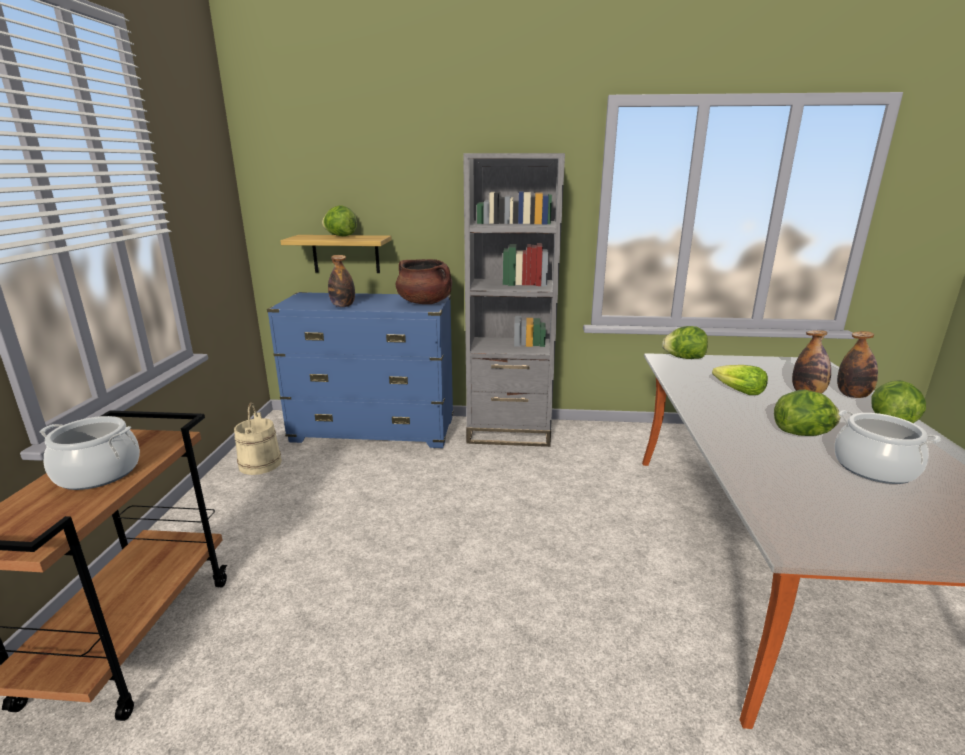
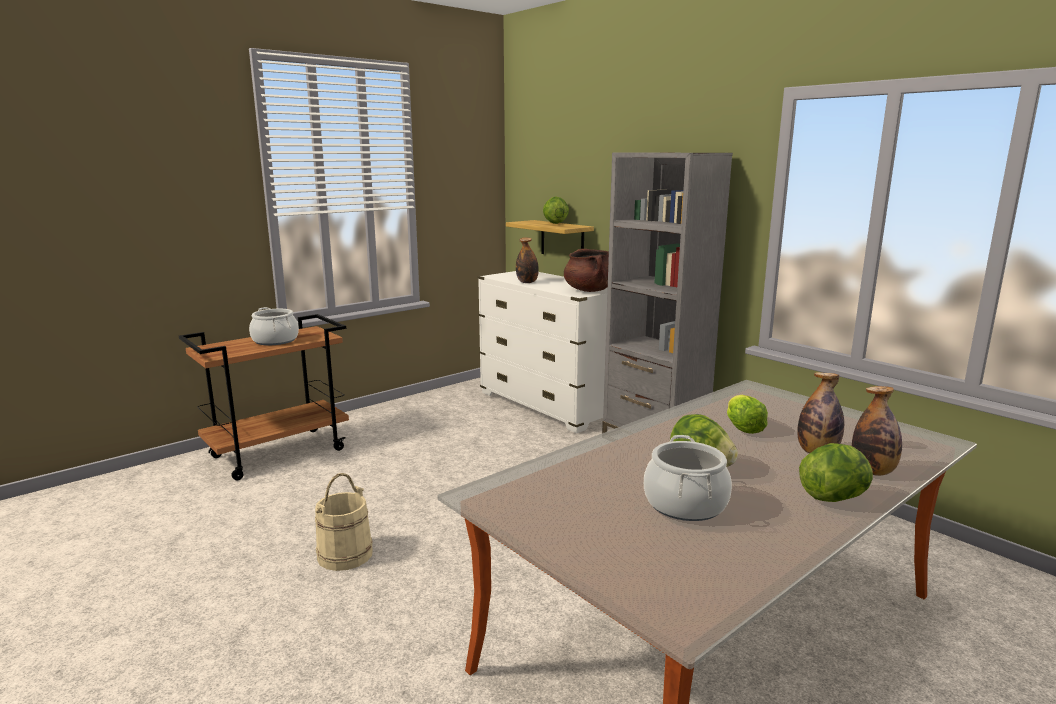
camera: 45 degrees right, 5 degrees down
beige bucket [234,403,282,475] -> beige bucket moved to [315,473,373,571]
blue dresser [267,292,454,448] -> white dresser [478,271,608,433]
lettuce [662,326,708,359] -> none

